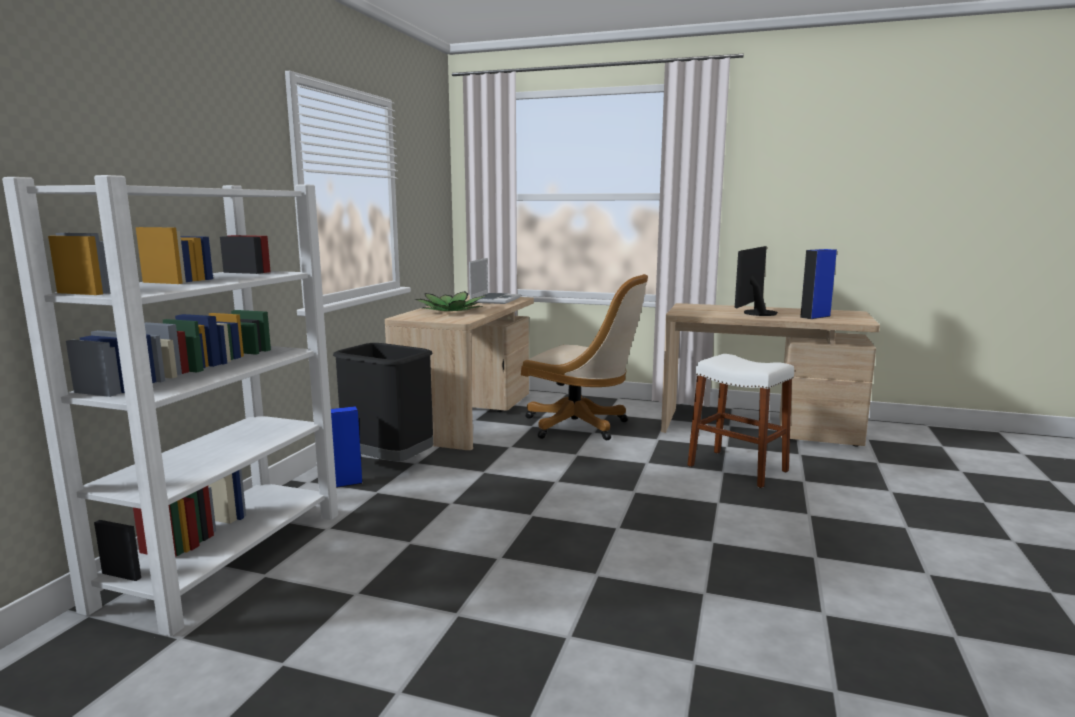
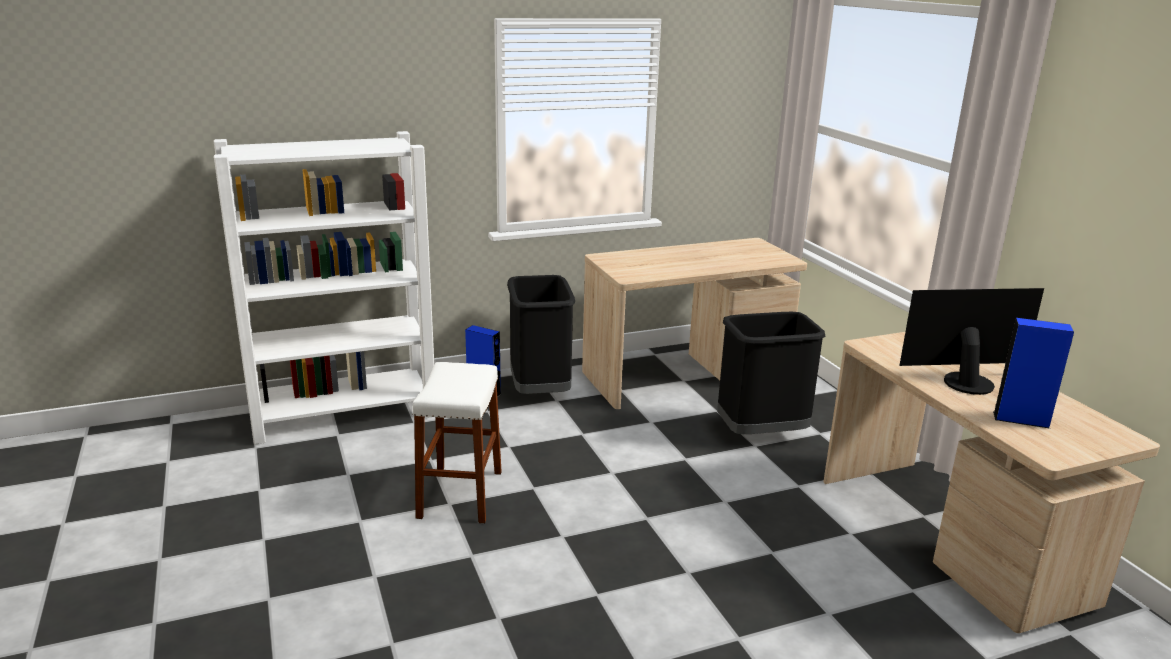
camera: 50 degrees right, 10 degrees up
potted plant [415,291,485,311] -> none
laptop [469,258,521,304] -> none
office chair [521,274,648,440] -> black trash can [717,312,826,434]
white stool [687,354,794,488] -> white stool moved to [412,362,502,524]

